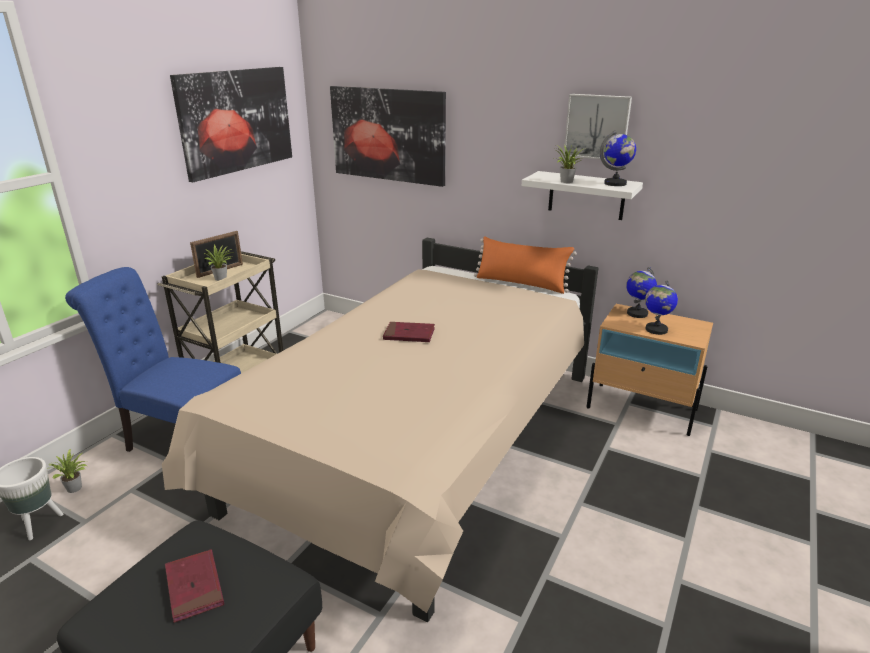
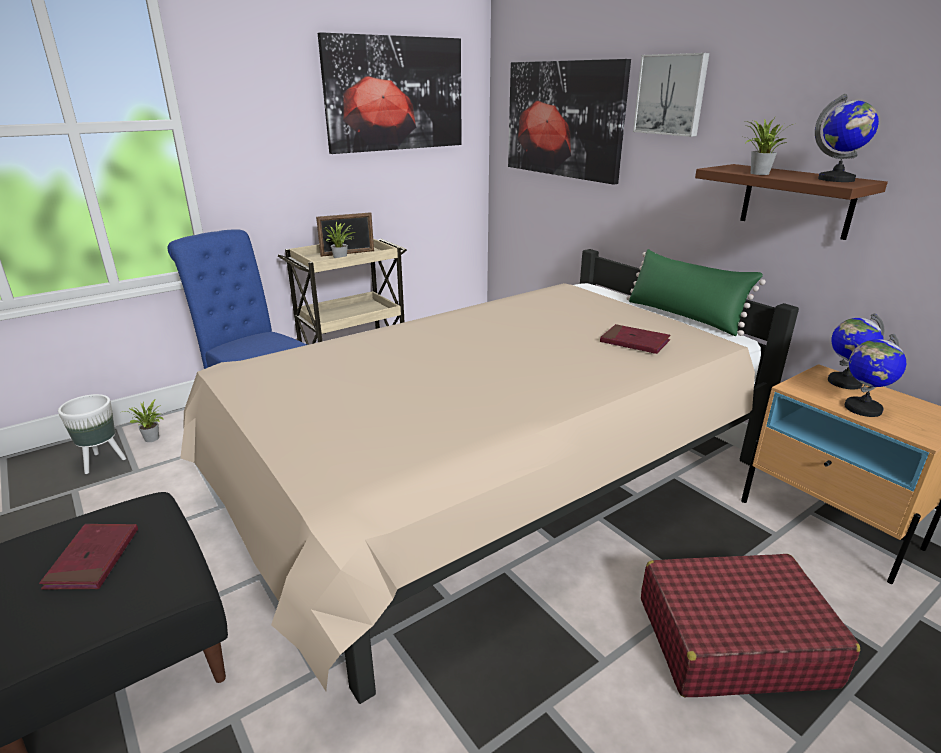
camera: 25 degrees right, 0 degrees up
red book [383,322,435,342] -> red book moved to [600,324,671,354]
orange pillow [474,236,577,294] -> green pillow [626,249,766,336]
white shelf [522,171,643,220] -> brown shelf [695,164,888,240]
picture [564,94,632,160] -> picture moved to [633,53,709,137]
none -> red suitcase [641,554,860,697]

